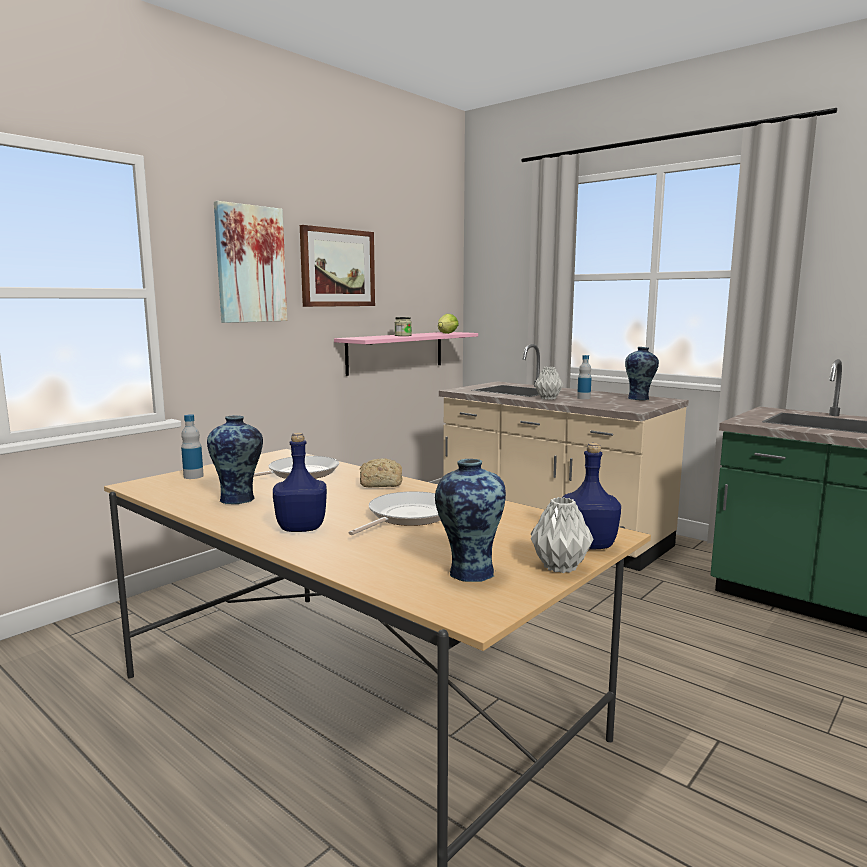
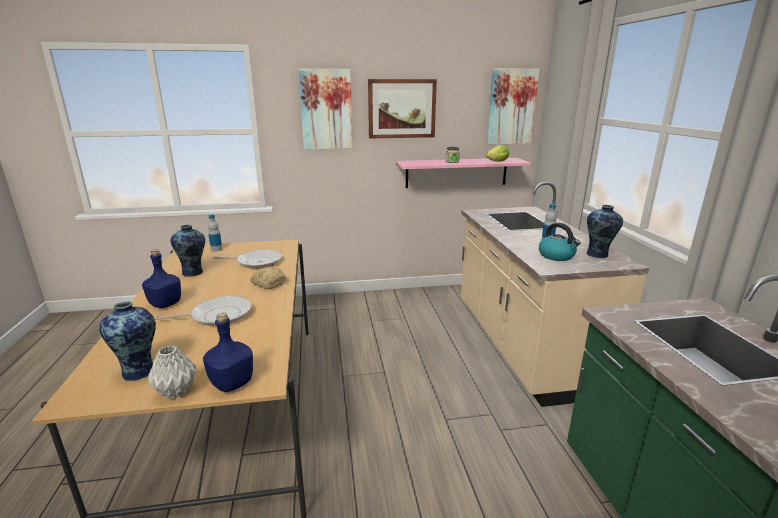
camera: 40 degrees right, 10 degrees up
grey vase [535,367,563,400] -> none
none -> picture [487,69,540,145]
none -> kettle [539,223,581,261]

